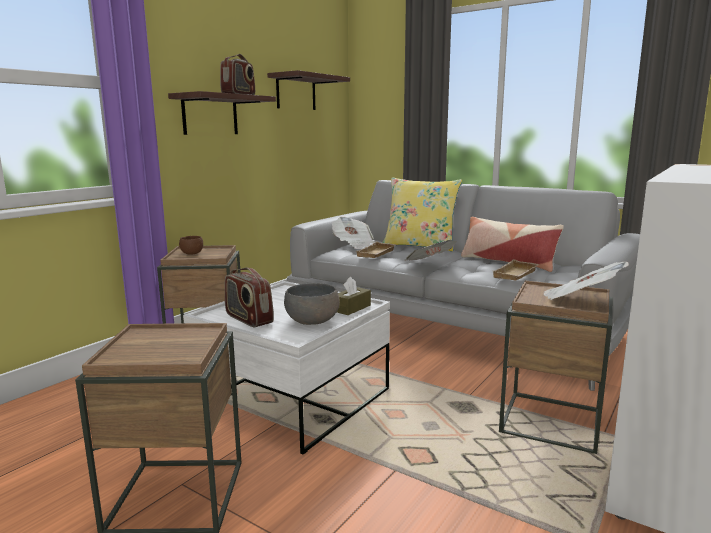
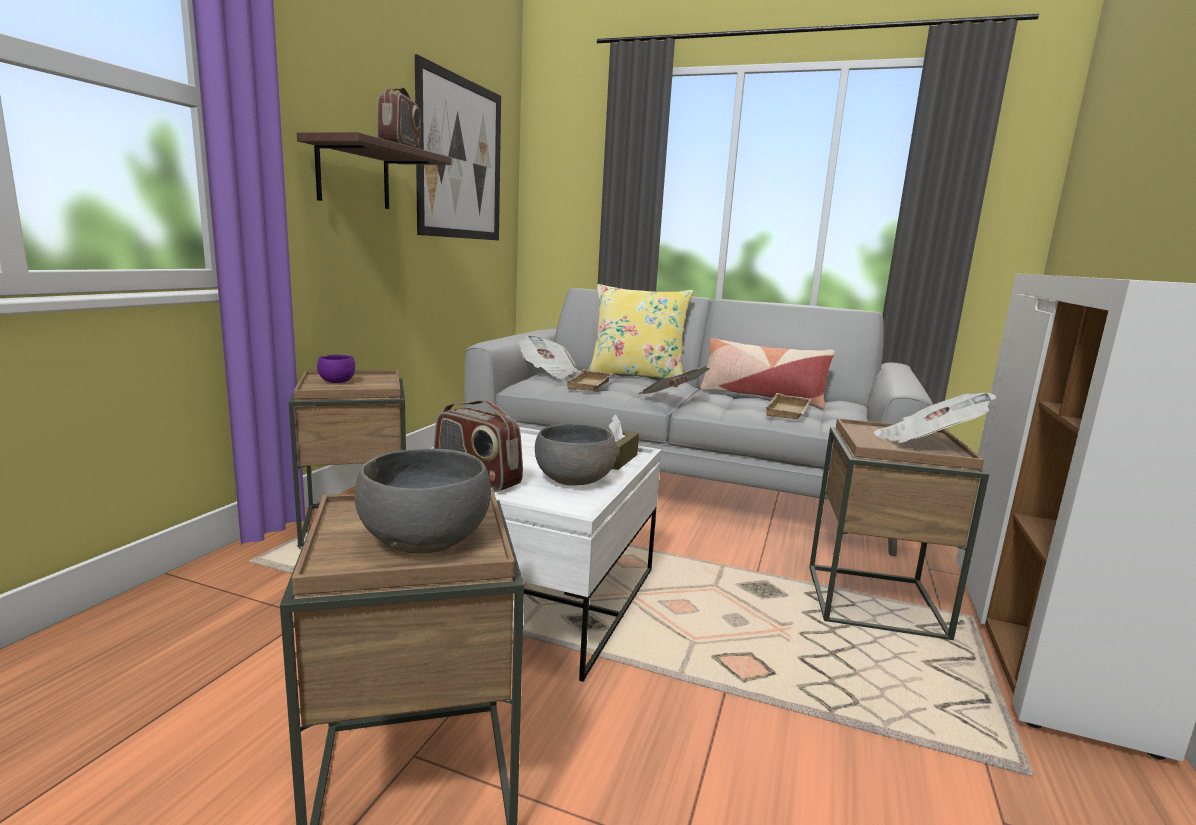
camera: 15 degrees left, 0 degrees up
brown bowl [179,236,203,255] -> purple bowl [317,355,355,383]
shelf [267,70,350,110] -> picture [415,54,501,240]
none -> grey bowl [354,449,491,554]

